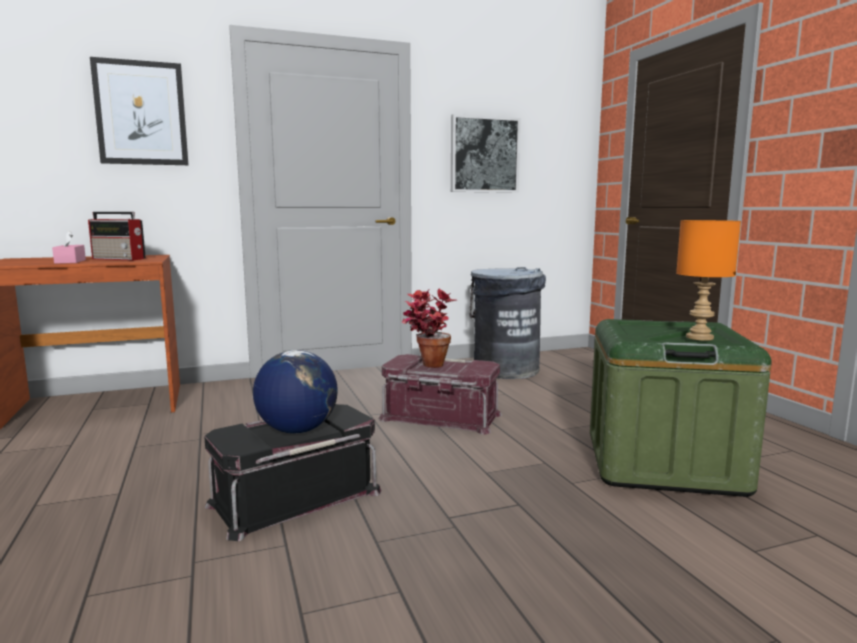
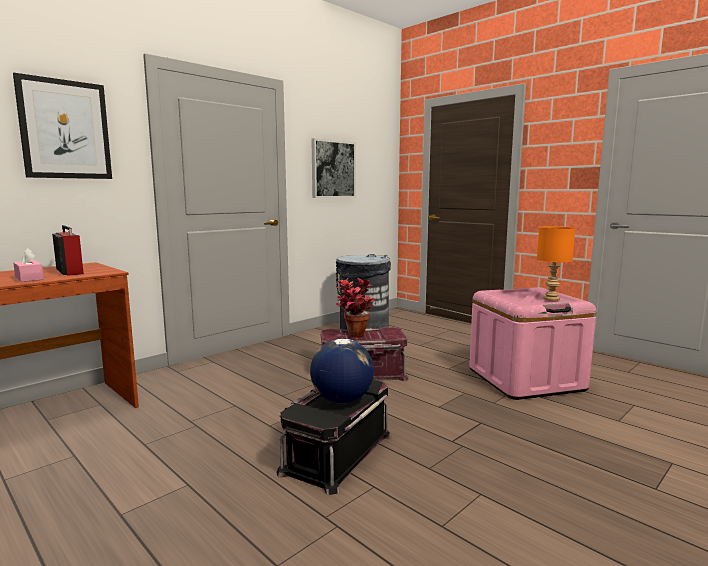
camera: 25 degrees left, 0 degrees up
radio [88,212,146,260] -> radio turned 120 degrees counterclockwise [52,225,84,276]
green storage box [590,319,772,497] -> pink storage box [469,287,596,400]

